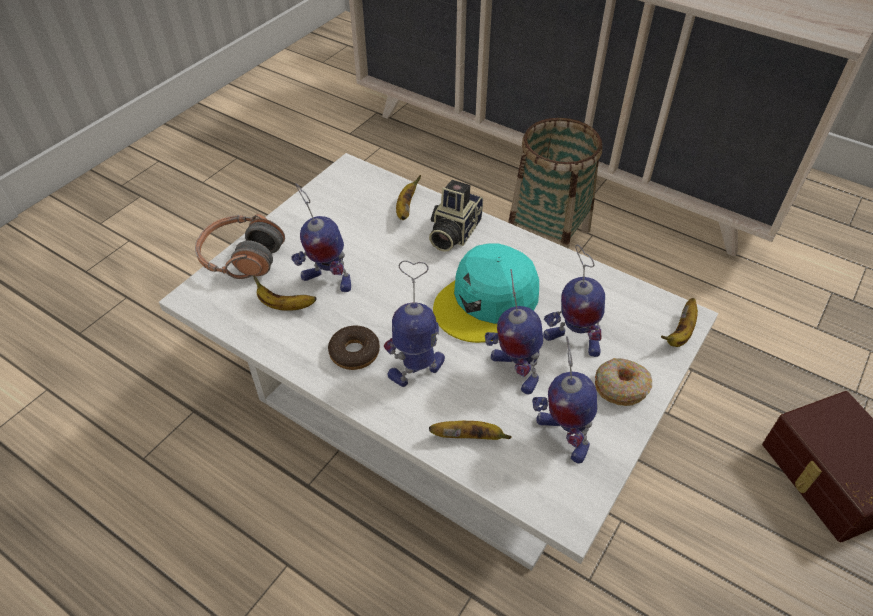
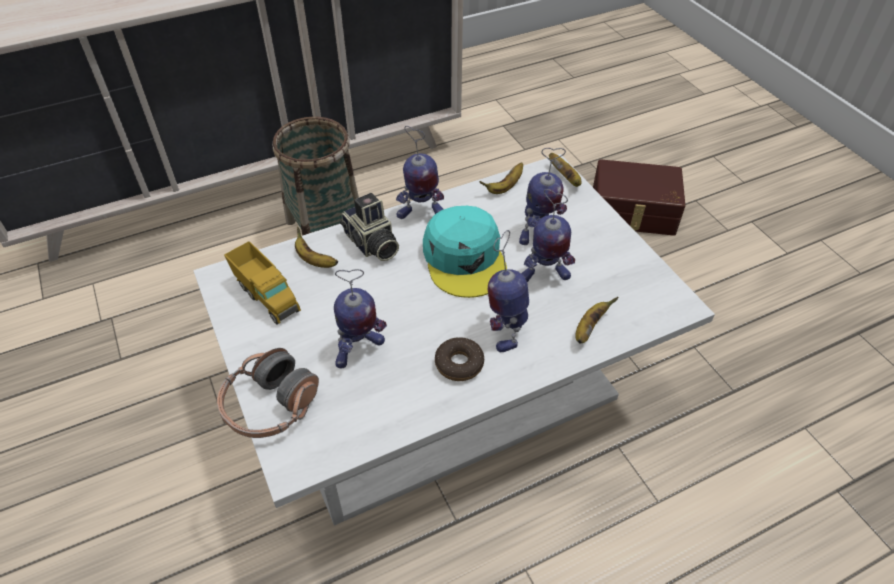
camera: 60 degrees left, 0 degrees up
banana [253,275,316,311] -> banana moved to [479,163,523,194]
toy robot [532,336,597,464] -> toy robot moved to [396,126,444,219]
donut [595,358,652,406] -> none
none -> toy truck [224,241,301,325]

